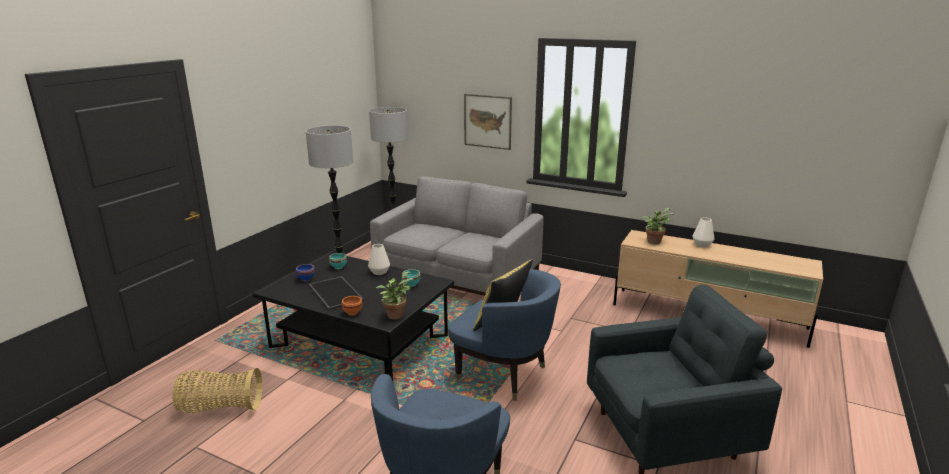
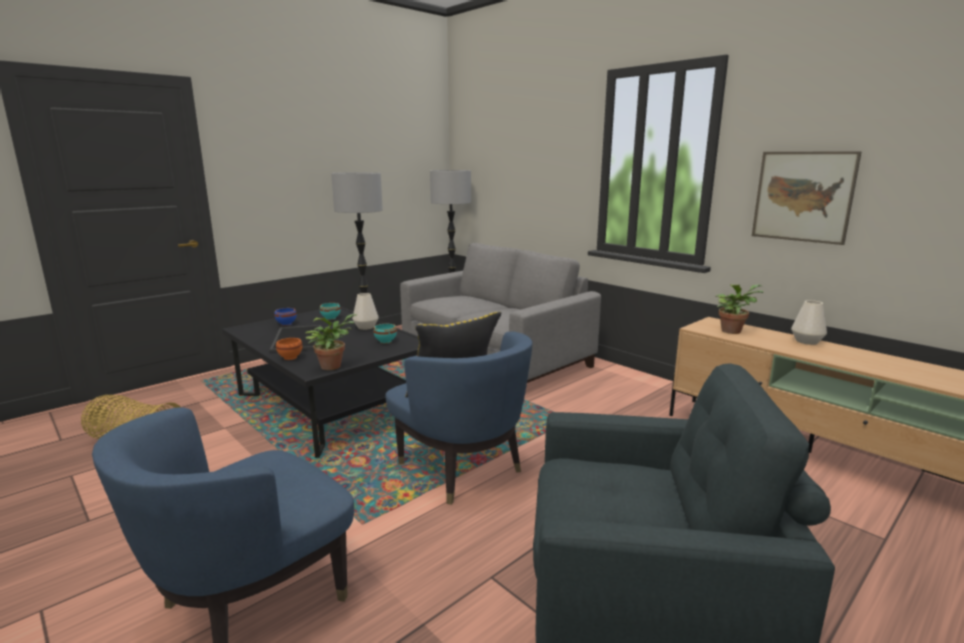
camera: 20 degrees right, 5 degrees down
picture [464,94,512,150] -> picture moved to [752,151,862,245]

